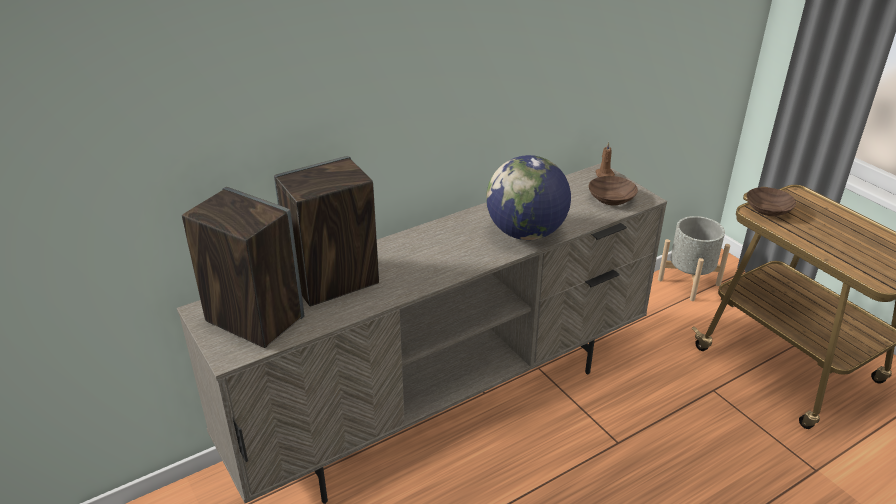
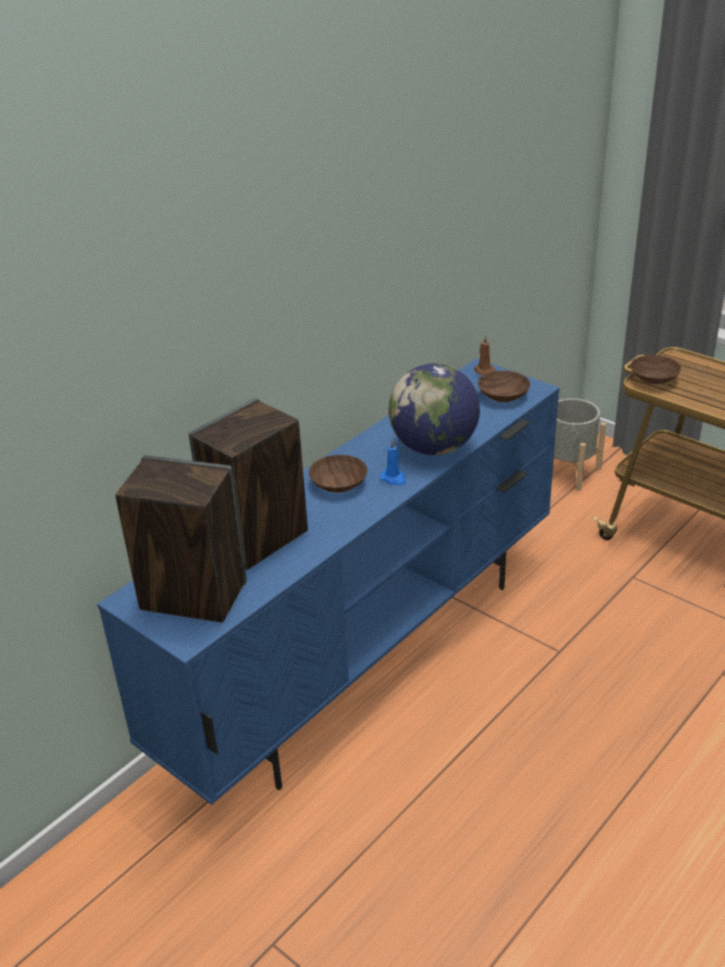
camera: 15 degrees left, 0 degrees up
beige tv stand [177,163,667,504] -> blue tv stand [97,359,560,805]
none -> brown bowl [309,455,367,493]
none -> blue candle [380,440,406,485]

